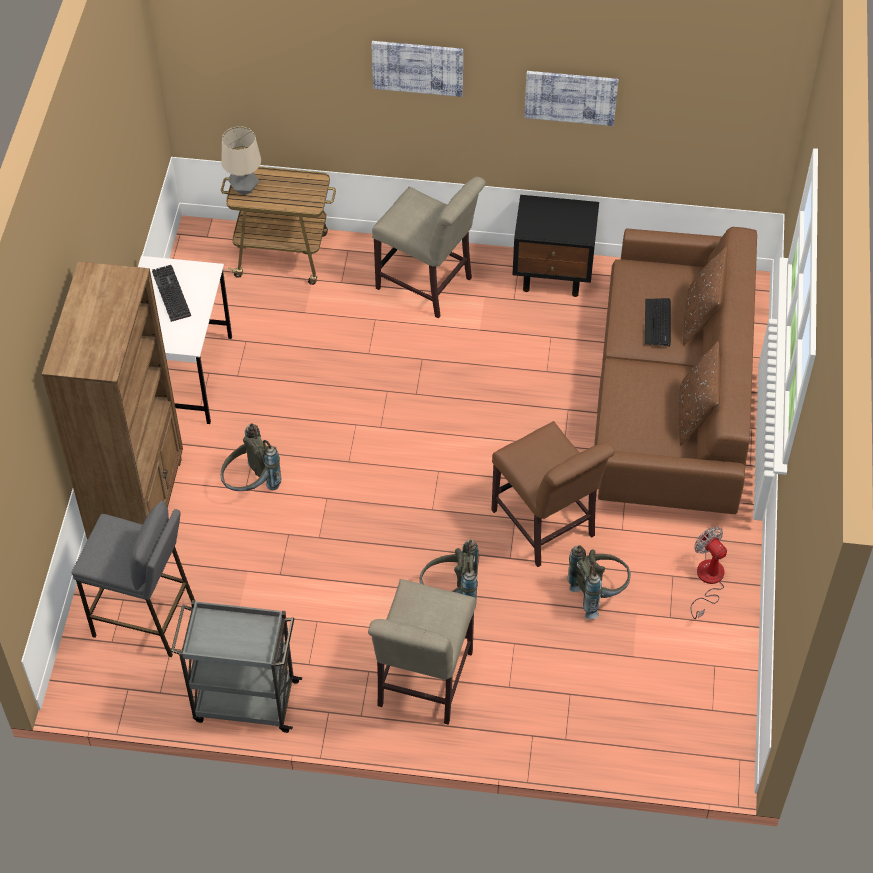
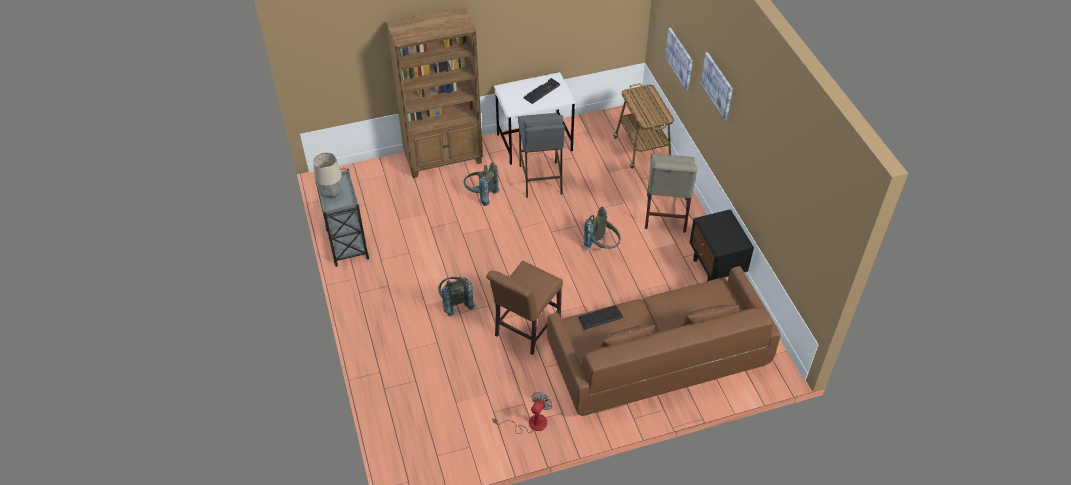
camera: 65 degrees right, 5 degrees down
grey stool [72,501,195,657] -> grey stool moved to [518,113,565,198]
table lamp [221,126,261,195] -> table lamp moved to [313,153,342,199]
beige chair [368,579,476,725] -> none
picture [524,71,619,126] -> picture moved to [665,28,693,90]
grey backpack [568,545,631,619] -> grey backpack moved to [583,207,620,250]
keyboard [645,298,671,346] -> keyboard moved to [579,305,624,330]

